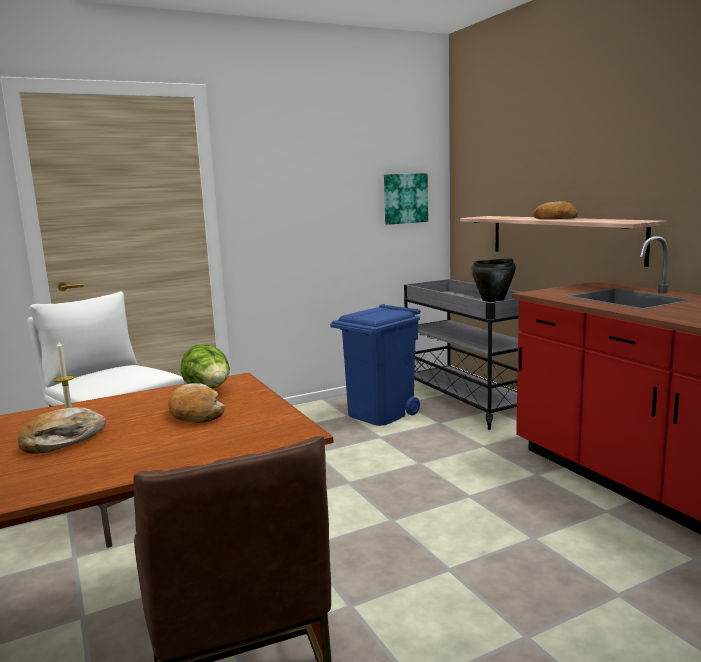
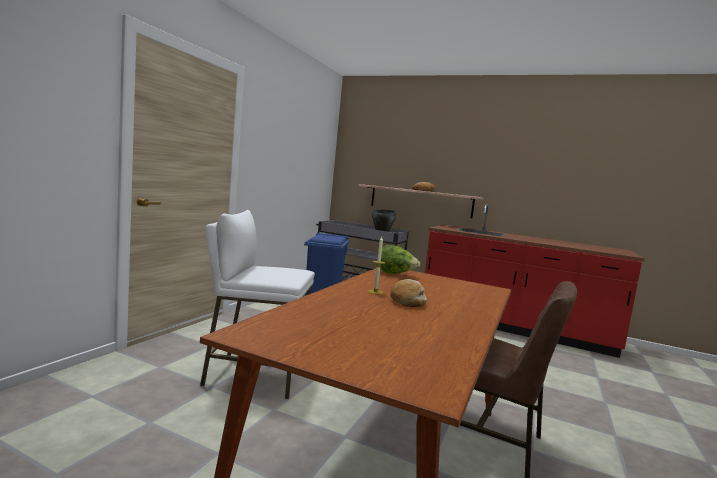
camera: 40 degrees left, 5 degrees down
bread [168,383,225,423] -> none
picture [384,173,428,225] -> none

